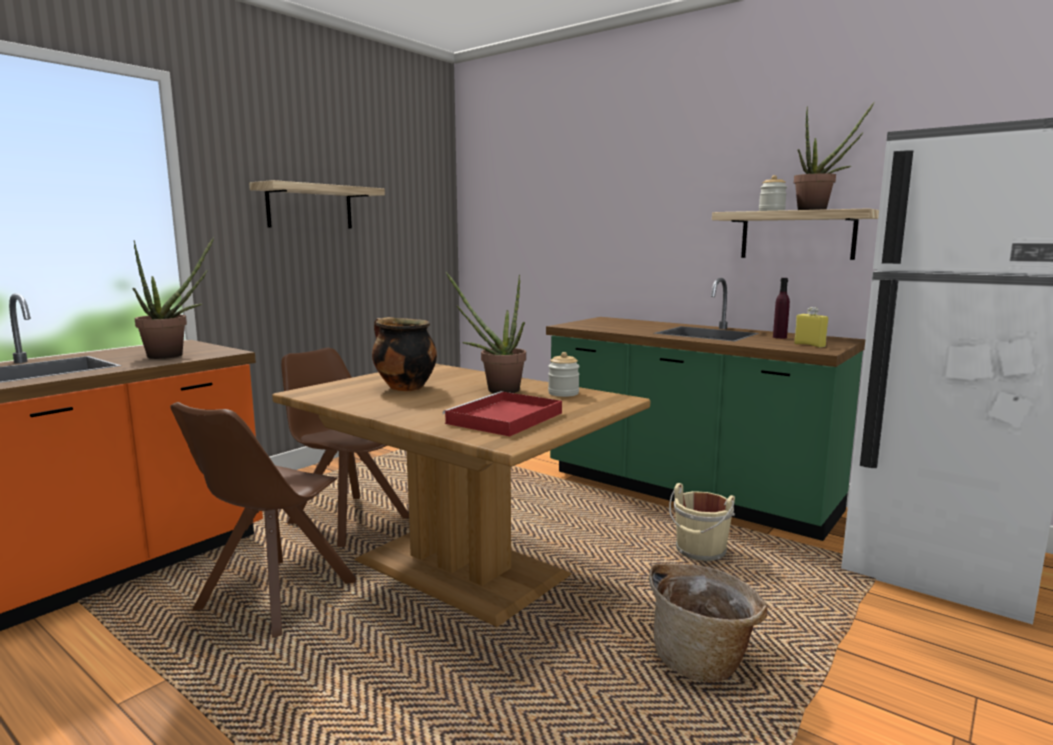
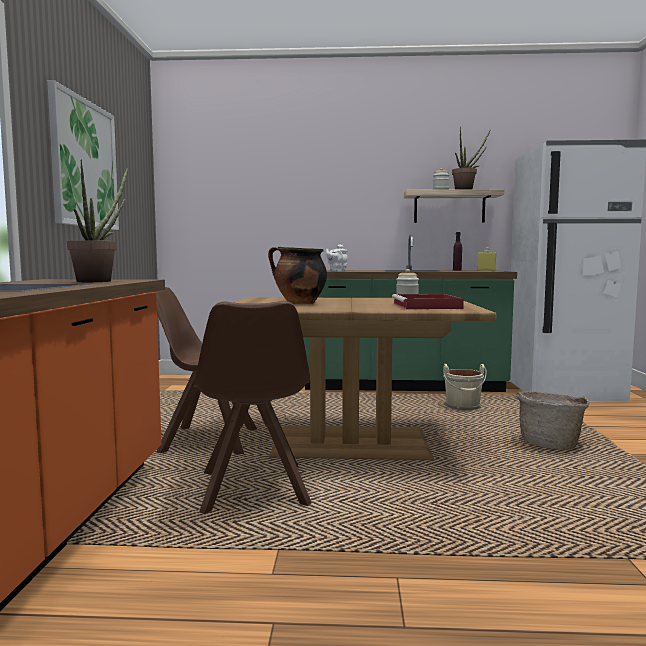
camera: 35 degrees left, 5 degrees down
shelf [249,180,385,229] -> picture [47,80,119,230]
potted plant [446,272,526,393] -> none
none -> white teapot [326,244,348,272]

